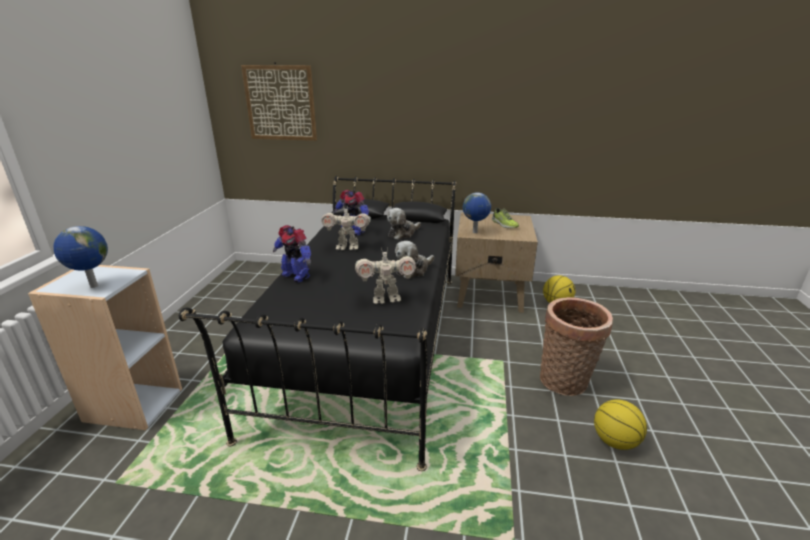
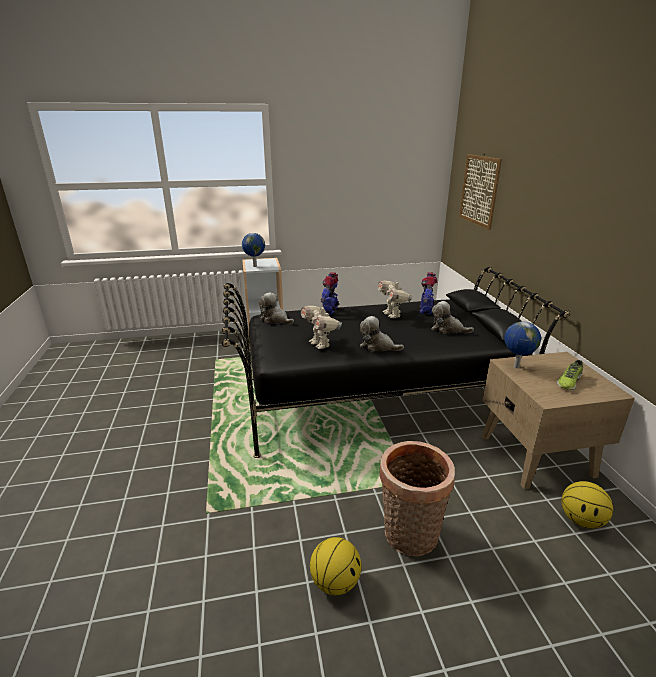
camera: 70 degrees right, 0 degrees up
none -> plush toy [258,293,294,324]

